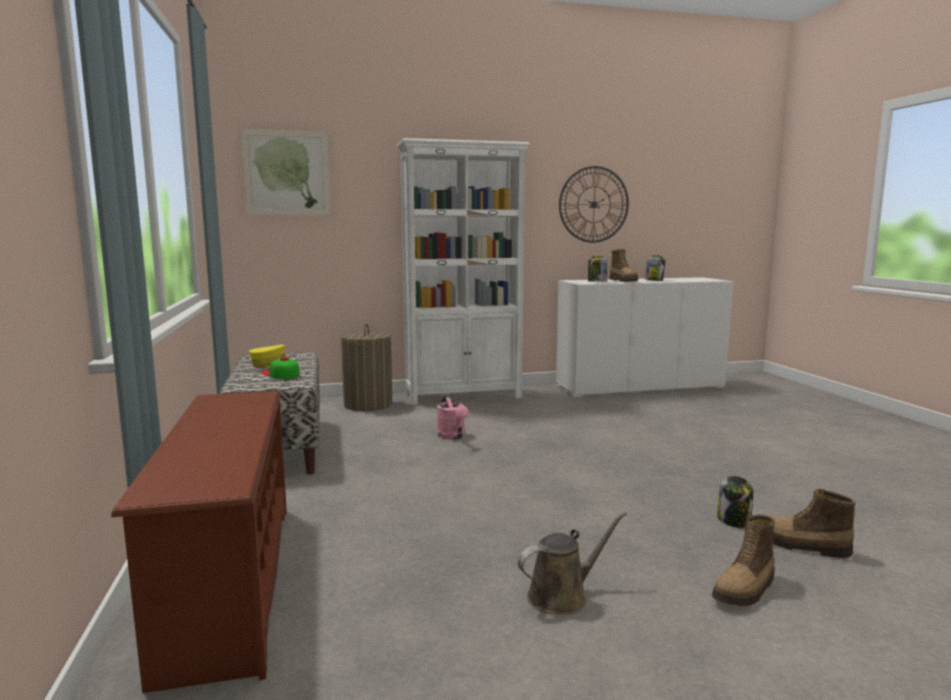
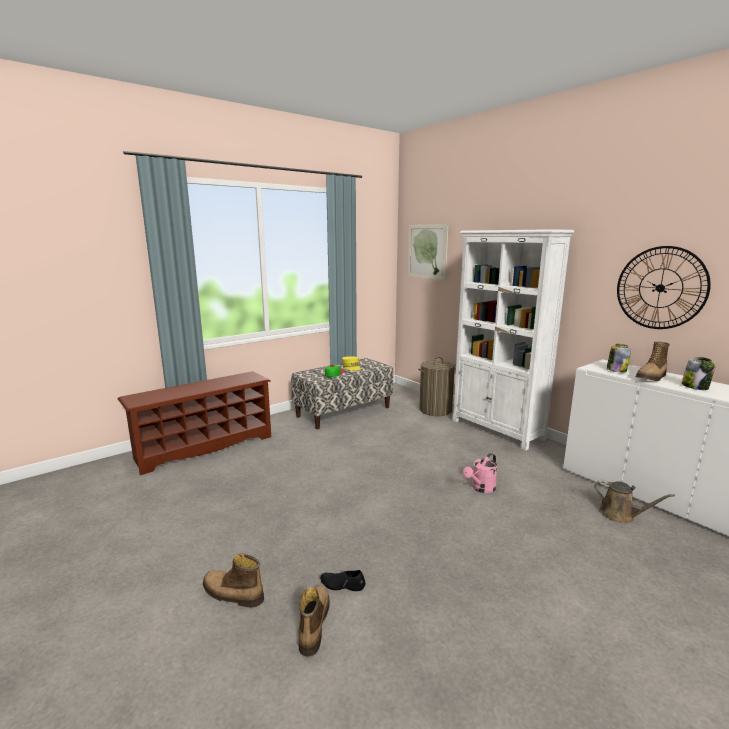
camera: 65 degrees right, 5 degrees up
pink watering can [437,394,469,440] -> pink watering can moved to [463,453,497,493]
brown watering can [518,512,627,615] -> brown watering can moved to [594,480,675,523]
jar [717,476,753,528] -> black shoe [320,570,365,591]

